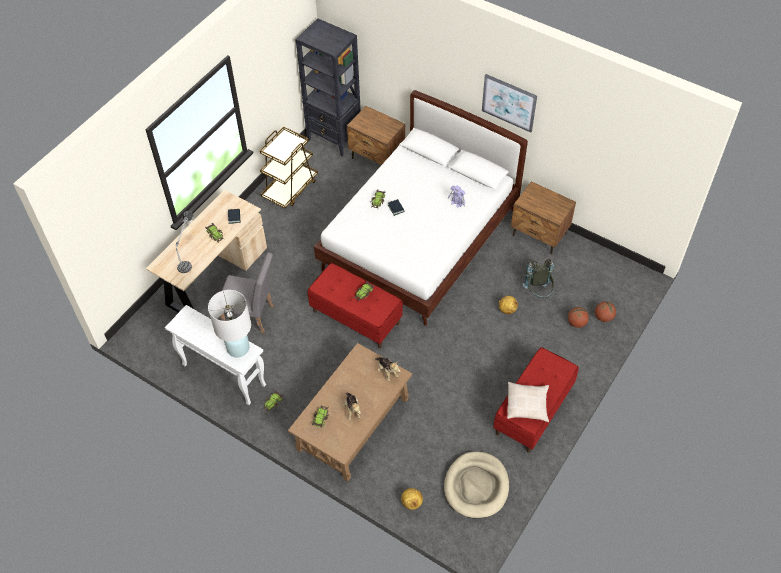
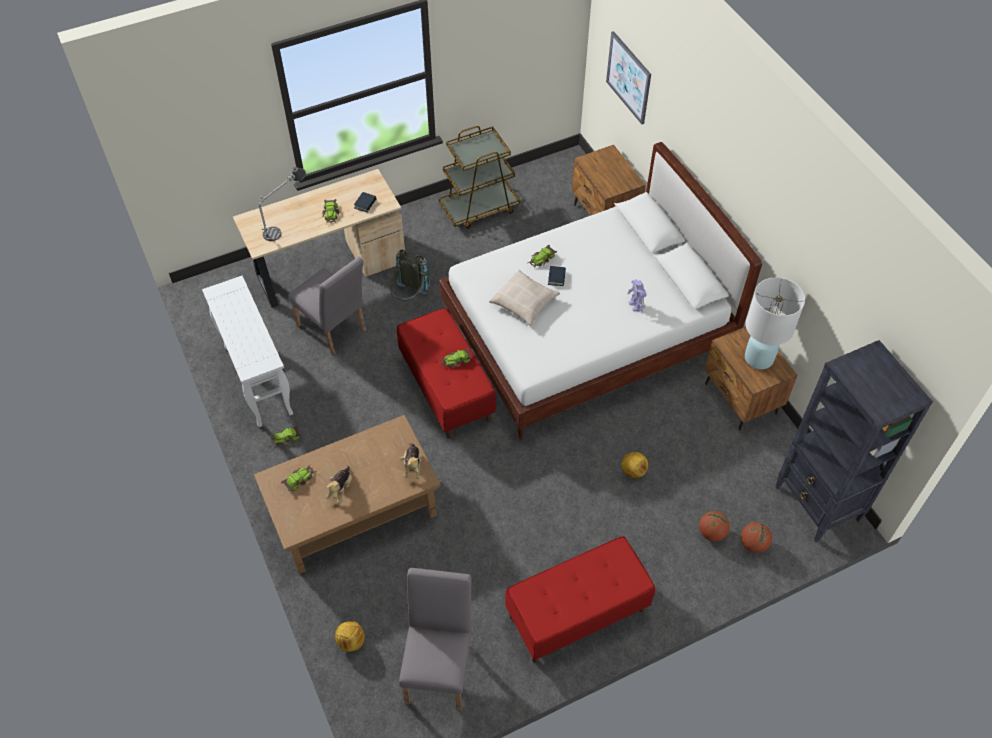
camera: 30 degrees right, 0 degrees up
white table lamp [208,290,251,358] -> white table lamp moved to [745,277,805,369]
black bookcase [295,18,361,156] -> black bookcase moved to [775,340,933,542]
beige dog bed [444,452,509,518] -> grey chair [399,568,472,711]
picture [482,74,537,133] -> picture moved to [606,31,651,124]
beige pillow [507,382,549,422] -> beige pillow moved to [489,270,560,326]
grey backpack [523,259,555,298] -> grey backpack moved to [389,249,430,301]

